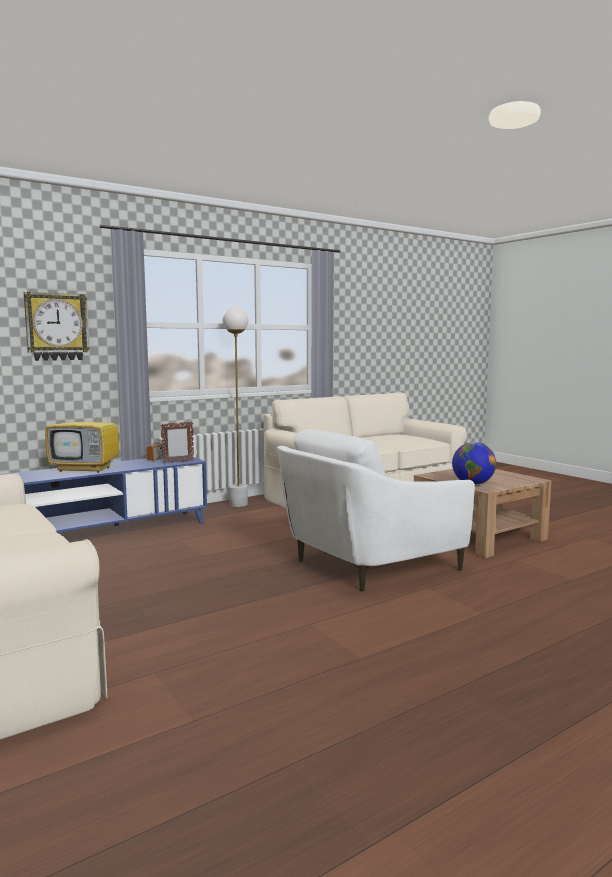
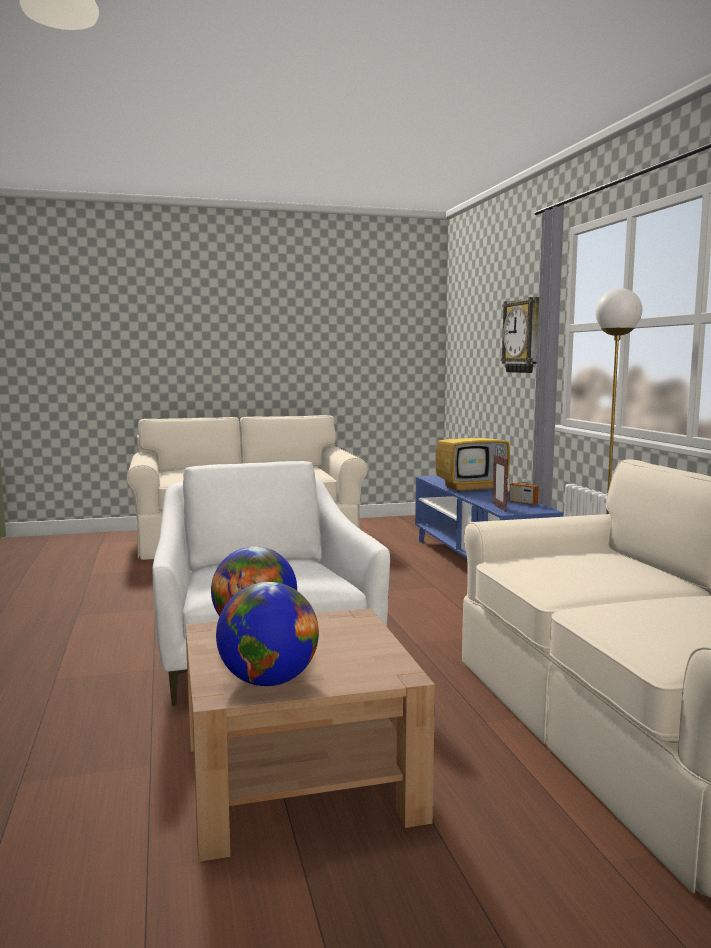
camera: 110 degrees right, 0 degrees up
television [45,390,119,473] -> television turned 135 degrees counterclockwise [436,414,510,492]
none -> globe [216,582,319,686]

